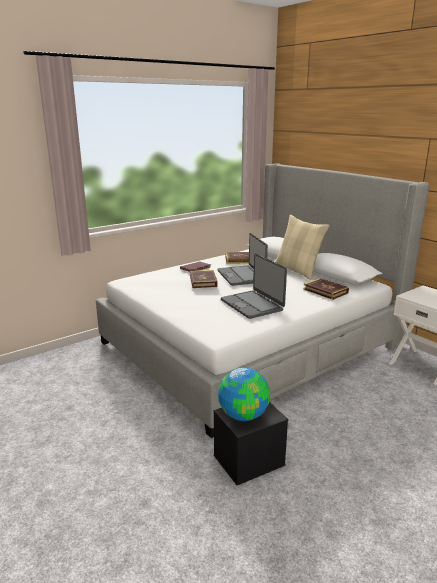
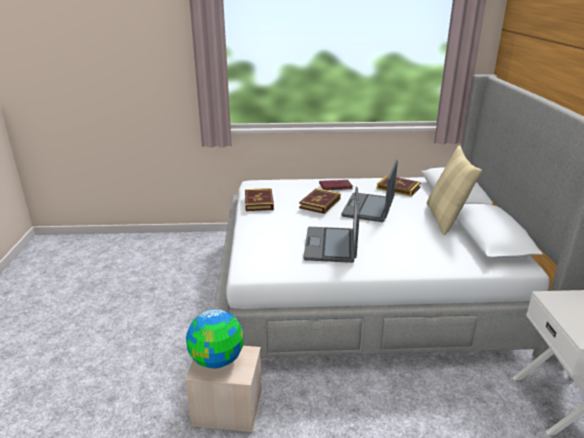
camera: 35 degrees right, 5 degrees up
black storage box [213,402,289,485] -> beige storage box [185,346,262,432]
book [303,278,349,300] -> book moved to [245,188,274,211]

